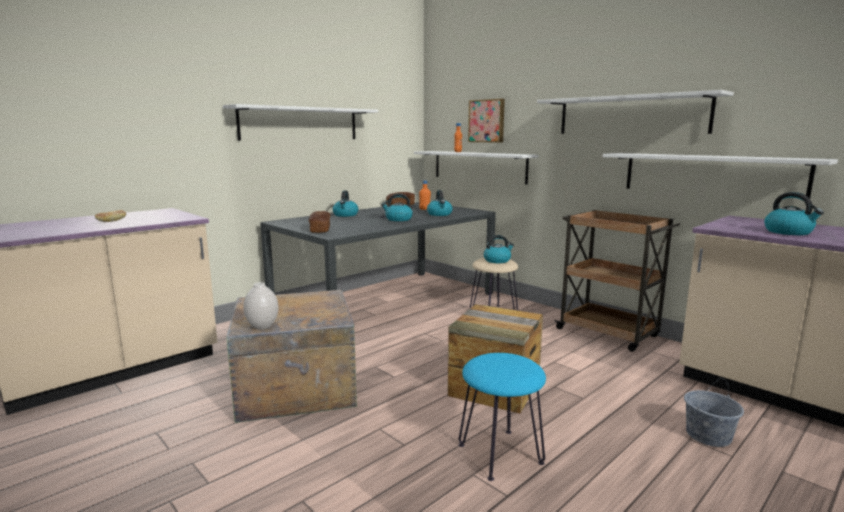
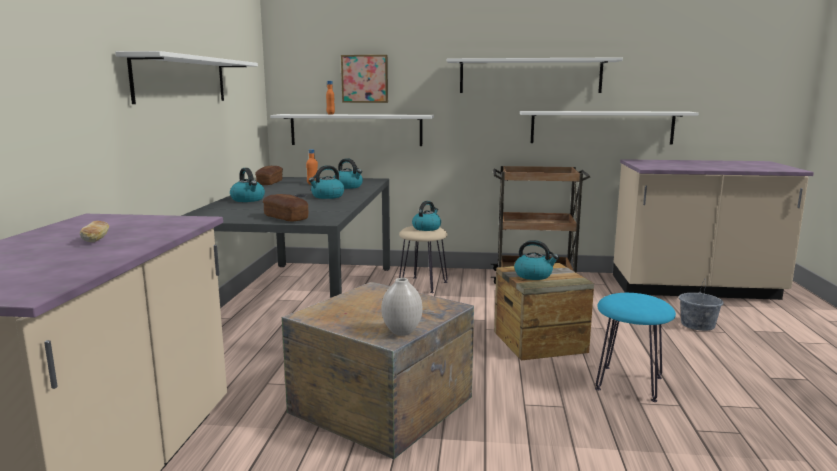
camera: 40 degrees left, 0 degrees up
kettle [764,192,824,235] -> kettle moved to [514,240,559,280]

